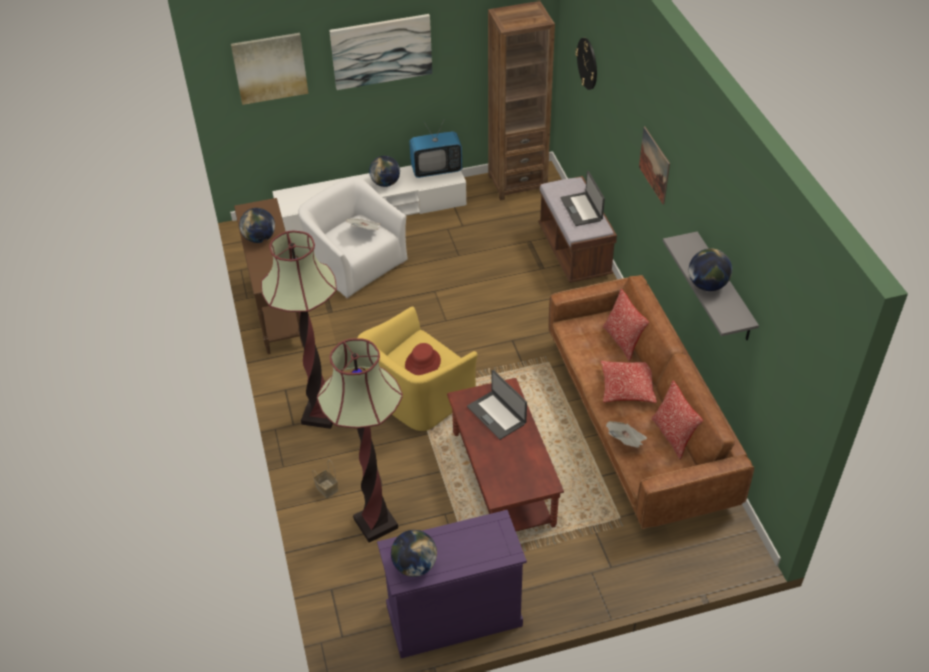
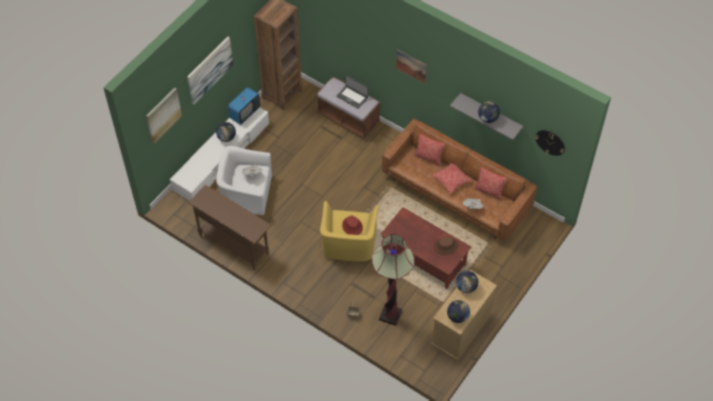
camera: 40 degrees left, 10 degrees up
globe [239,208,275,243] -> globe moved to [456,271,478,293]
floor lamp [261,230,337,429] -> none
purple dresser [377,510,527,658] -> beige dresser [430,270,497,363]
laptop [467,370,527,440] -> none
wall clock [575,38,597,90] -> wall clock moved to [535,130,565,156]
none -> brown hat [434,236,458,255]

